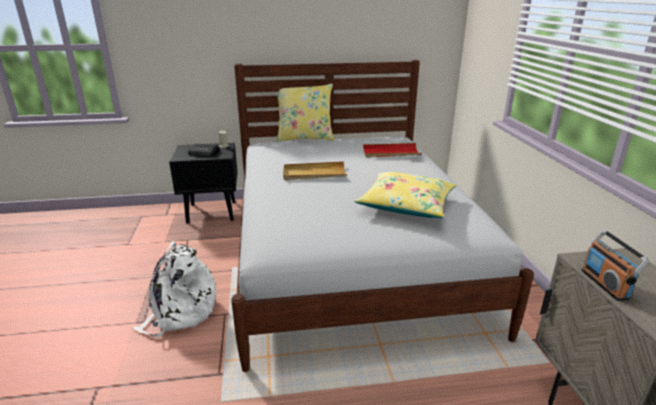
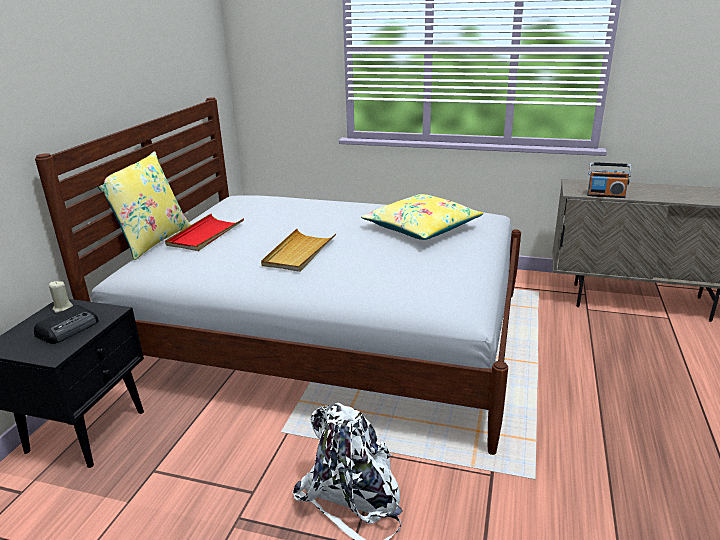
camera: 65 degrees left, 0 degrees up
red tray [363,143,422,158] -> red tray moved to [165,213,244,251]

